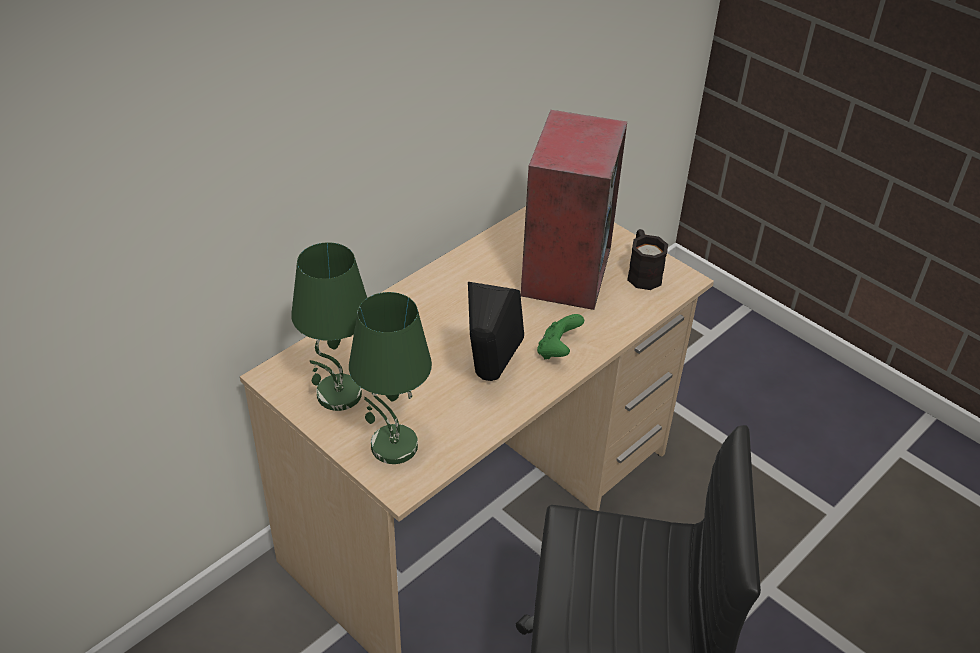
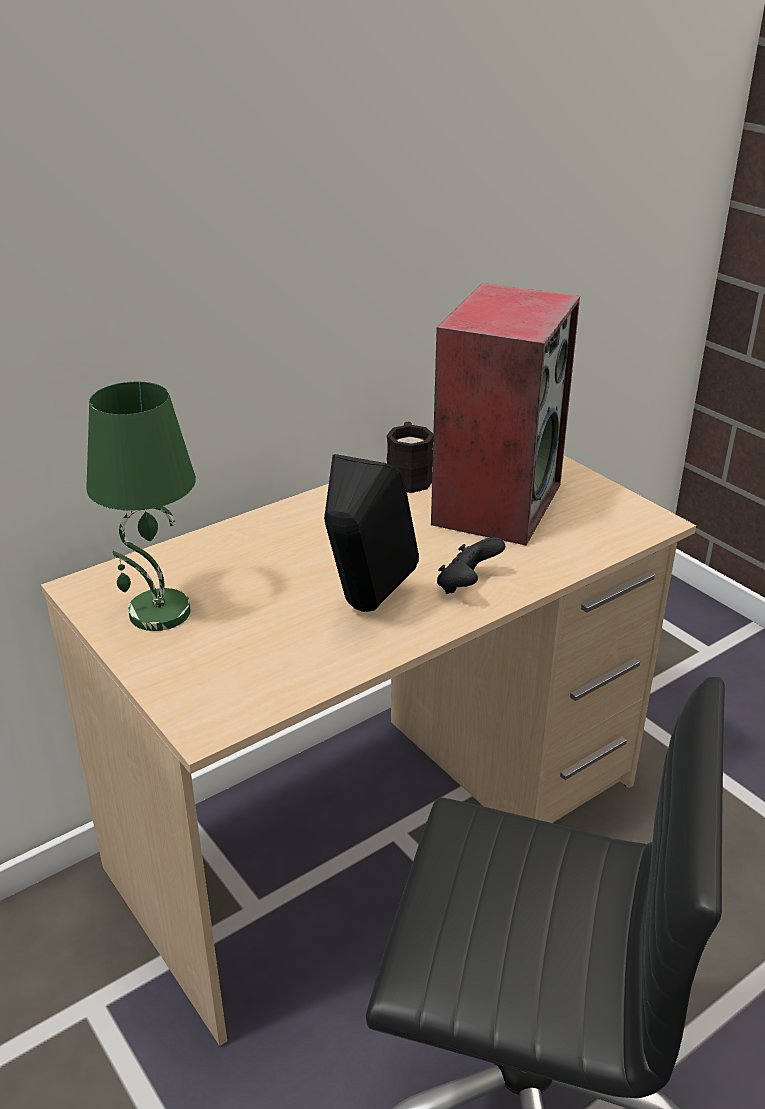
camera: 10 degrees right, 10 degrees down
green table lamp [349,292,432,464] -> none
green game controller [537,314,584,359] -> black game controller [437,537,505,594]
black mug [627,229,668,290] -> black mug moved to [387,422,433,493]

